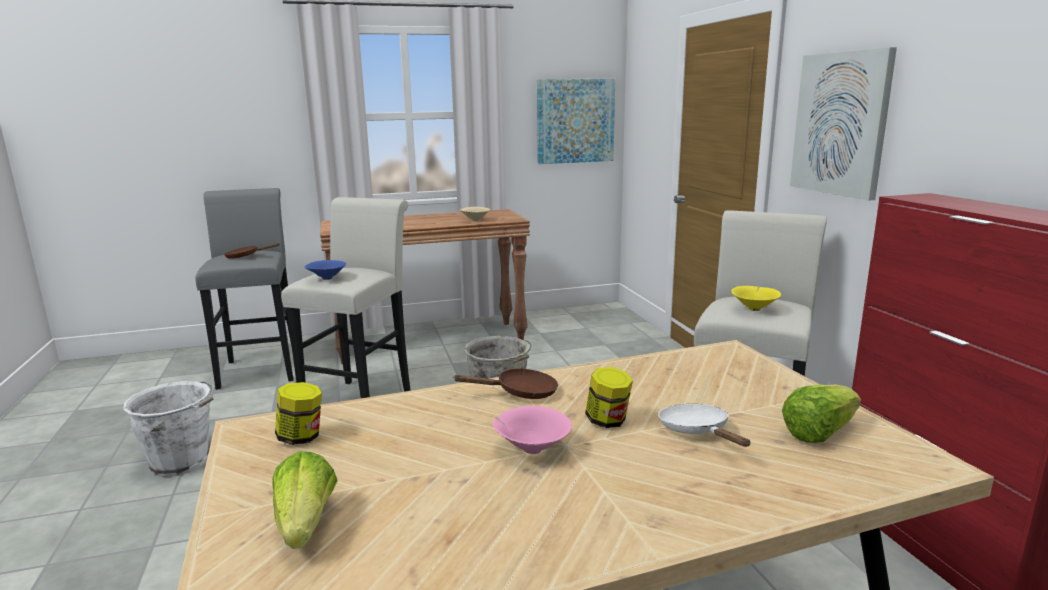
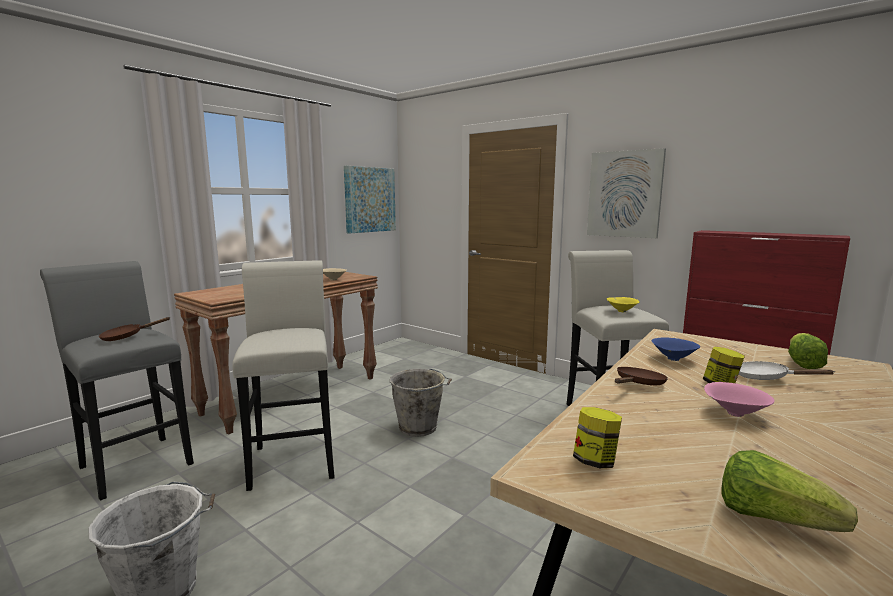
camera: 35 degrees left, 5 degrees down
blue bowl [304,260,346,280] -> blue bowl moved to [651,338,700,361]

